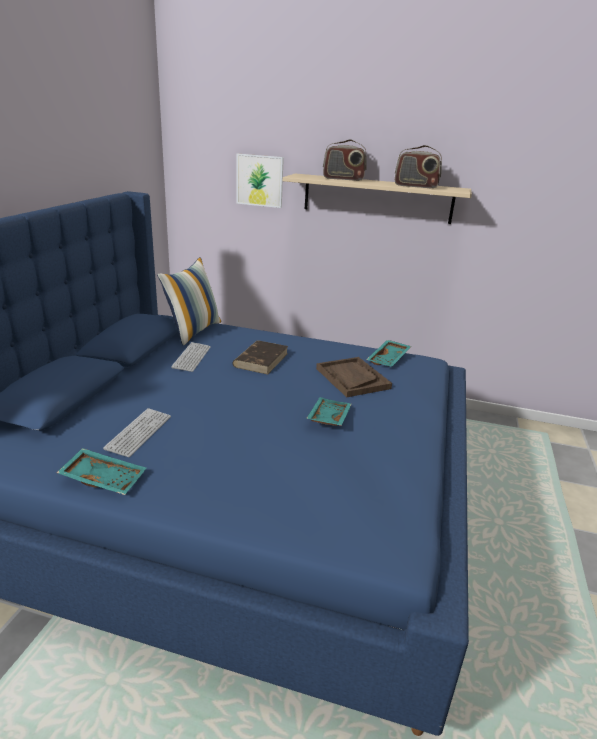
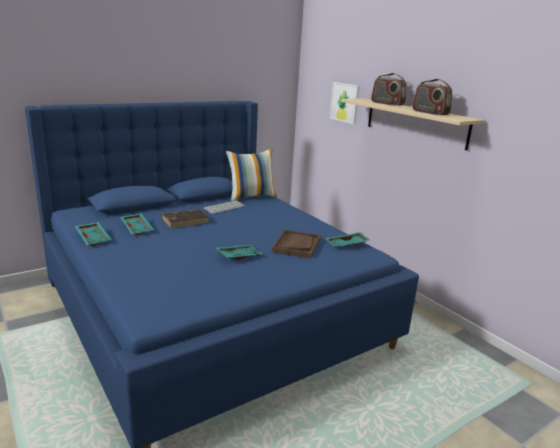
camera: 40 degrees right, 5 degrees down
keyboard [103,408,171,457] -> turquoise tray [120,213,154,235]
brown book [232,340,288,375] -> brown book moved to [161,209,209,229]

